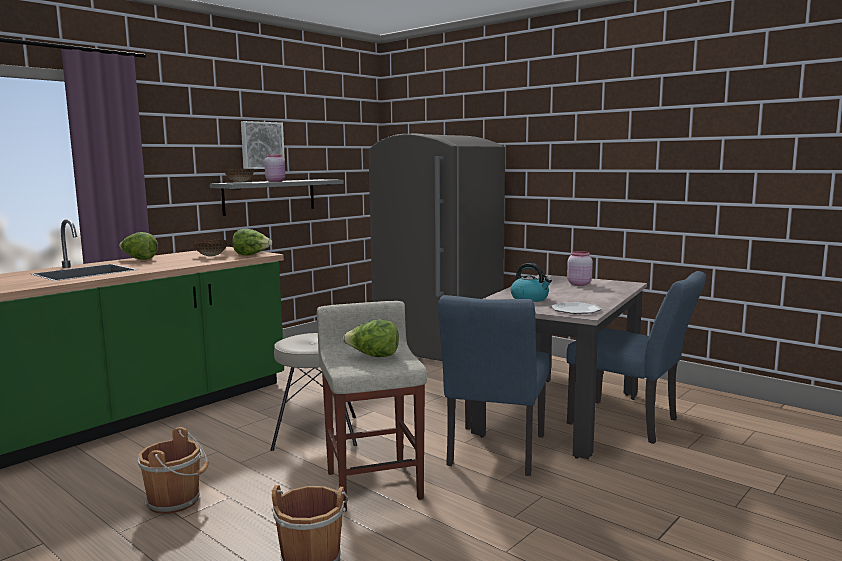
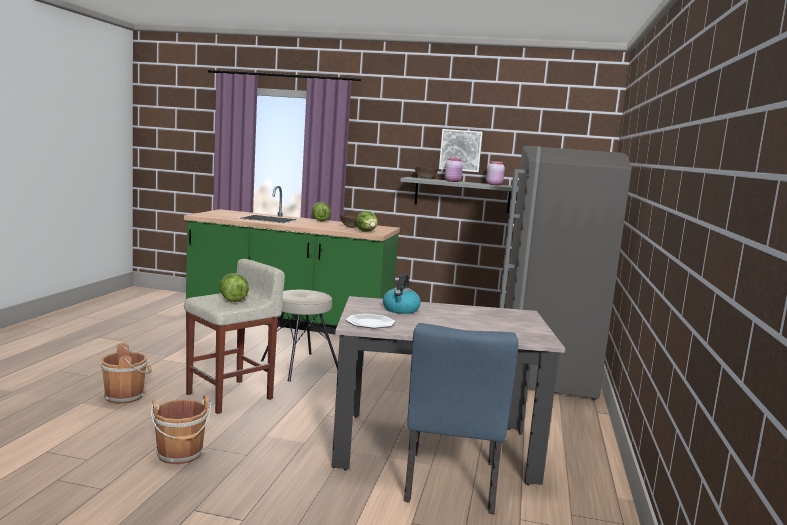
camera: 60 degrees right, 0 degrees up
brown bucket [138,427,209,514] -> brown bucket moved to [151,395,211,465]
blue chair [438,295,550,476] -> none
pink jar [567,251,593,286] -> pink jar moved to [486,161,505,185]

